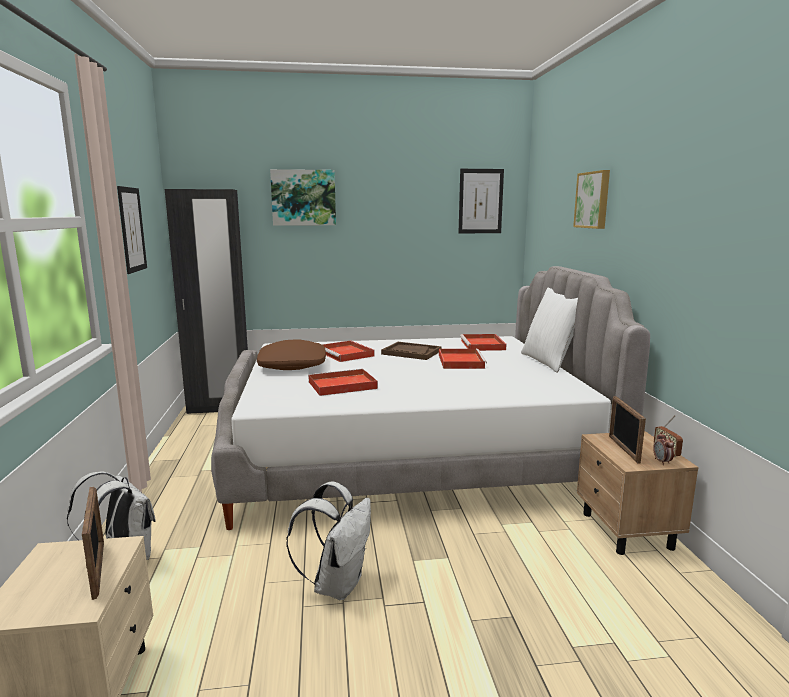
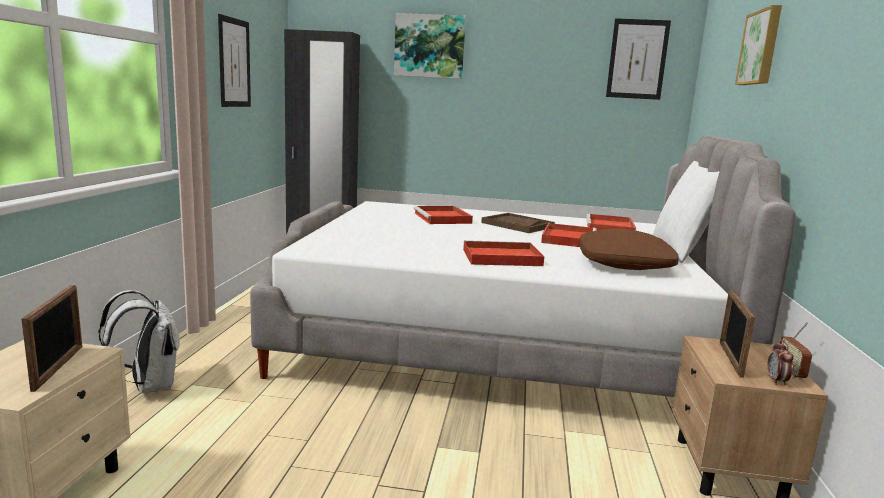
camera: 15 degrees right, 0 degrees up
brown pillow [257,340,326,370] -> brown pillow moved to [579,228,679,270]
white backpack [286,481,371,600] -> none
red tray [308,369,378,396] -> red tray moved to [463,240,544,266]

